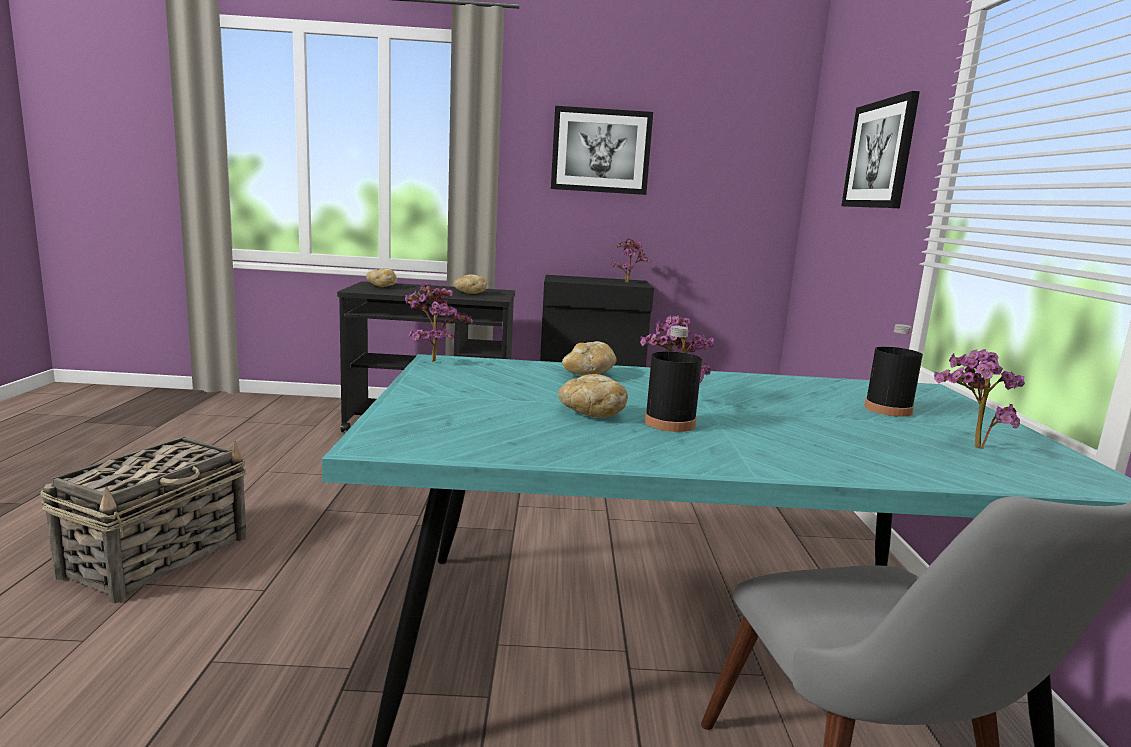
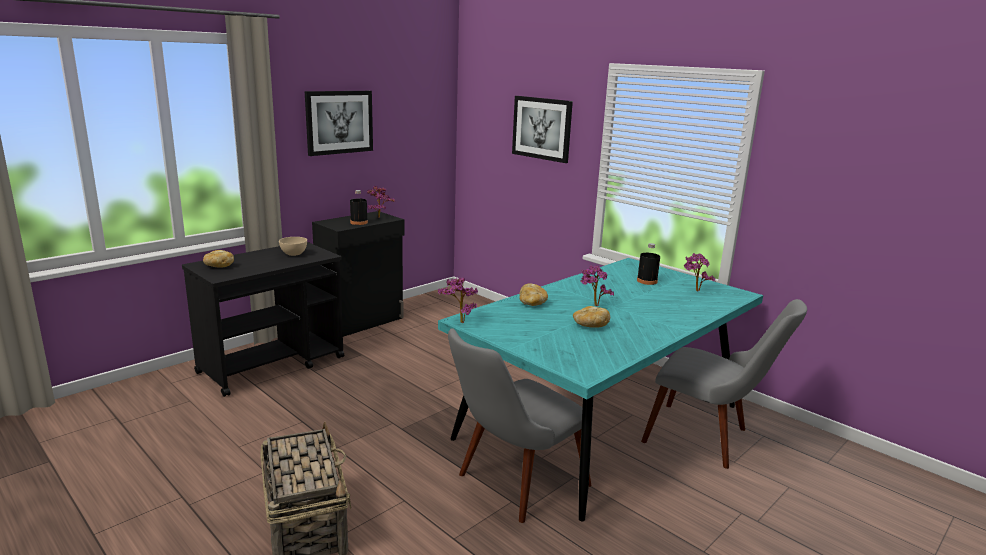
camera: 45 degrees left, 5 degrees up
bread [454,274,487,294] -> beige bowl [279,237,307,256]
black bottle [645,326,702,432] -> black bottle moved to [350,190,368,225]
none -> grey chair [448,328,591,523]

